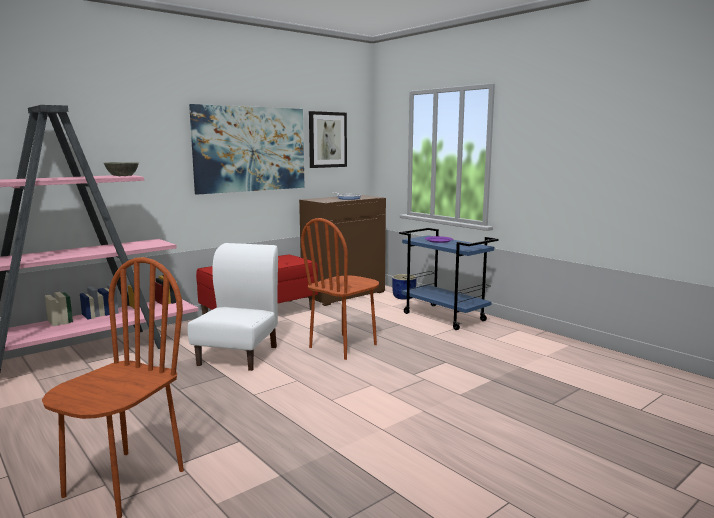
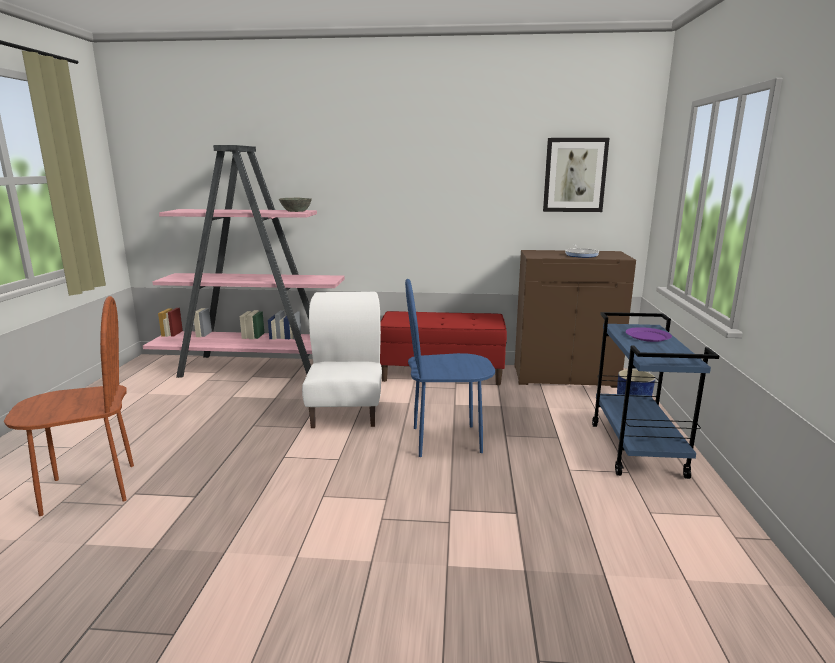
camera: 45 degrees right, 5 degrees up
white chair [187,243,278,371] -> white chair turned 60 degrees counterclockwise [302,292,382,428]
picture [189,104,305,195] -> none
brown chair [301,218,379,360] -> blue chair [405,279,495,457]

